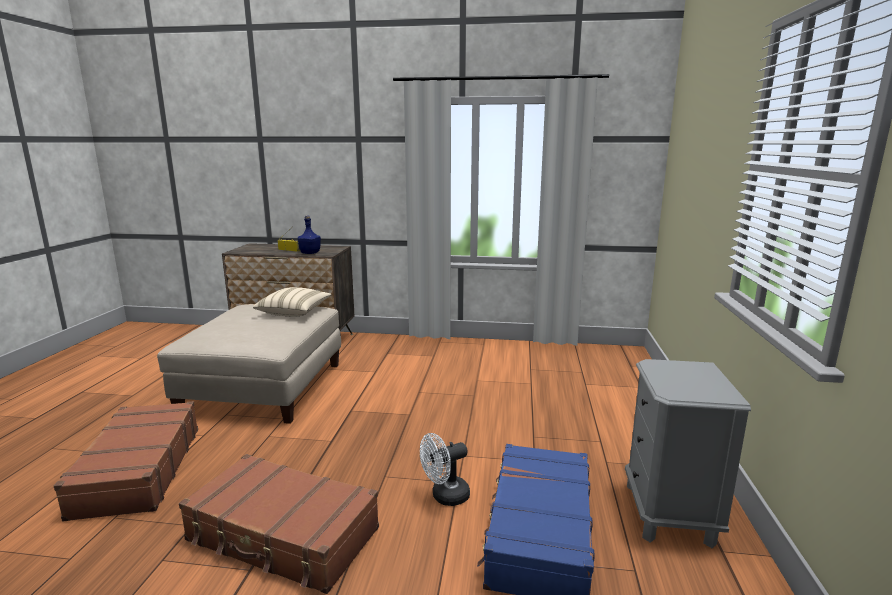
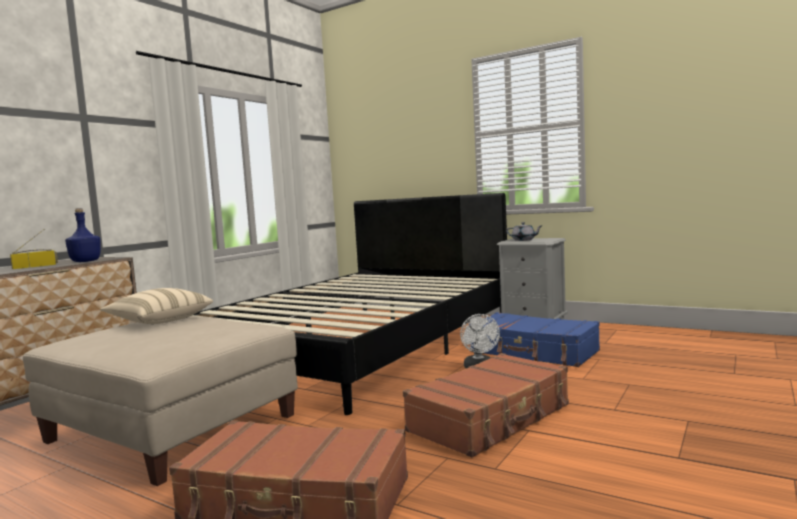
camera: 65 degrees left, 10 degrees down
none -> black bed [192,193,507,415]
none -> grey teapot [506,222,543,241]

